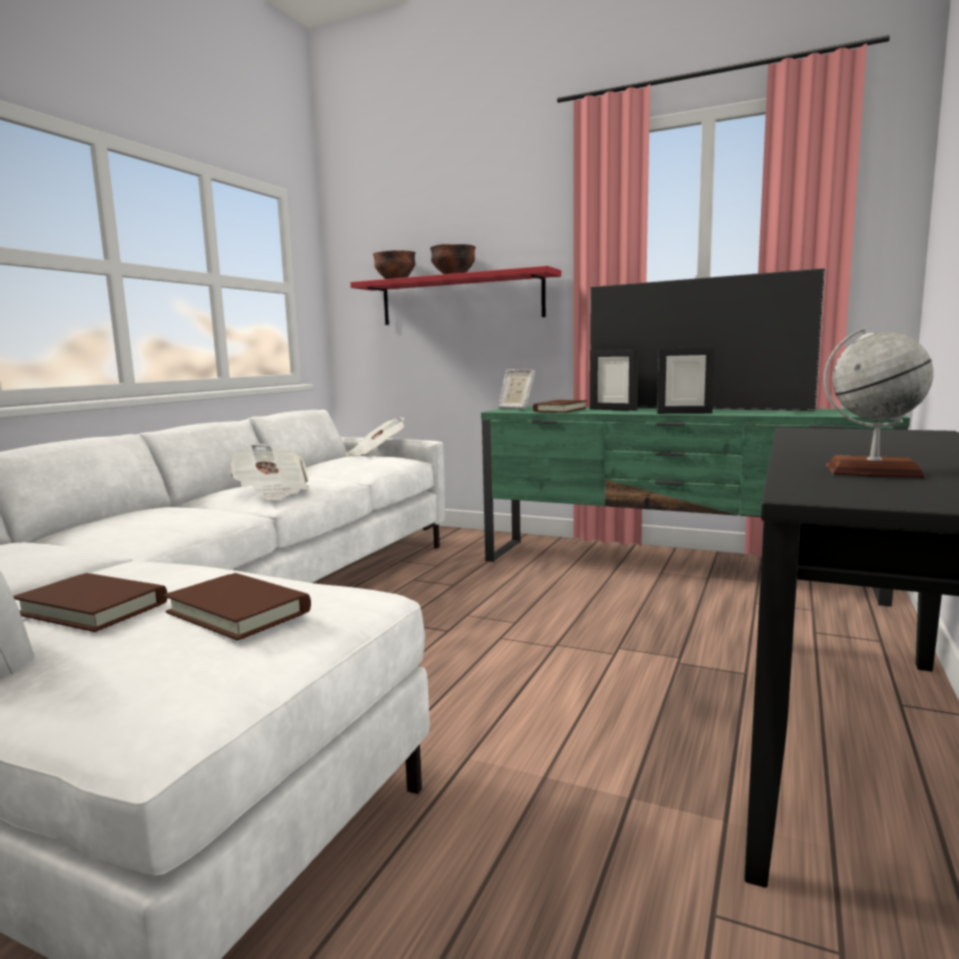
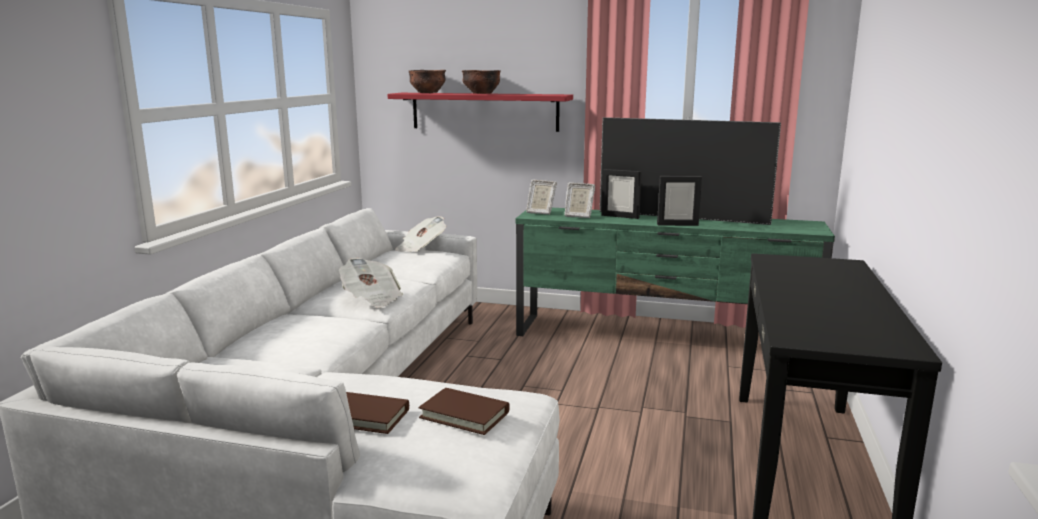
camera: 10 degrees left, 5 degrees up
brown book [533,400,587,413] -> picture frame [565,182,595,218]
globe [824,328,934,478] -> none

